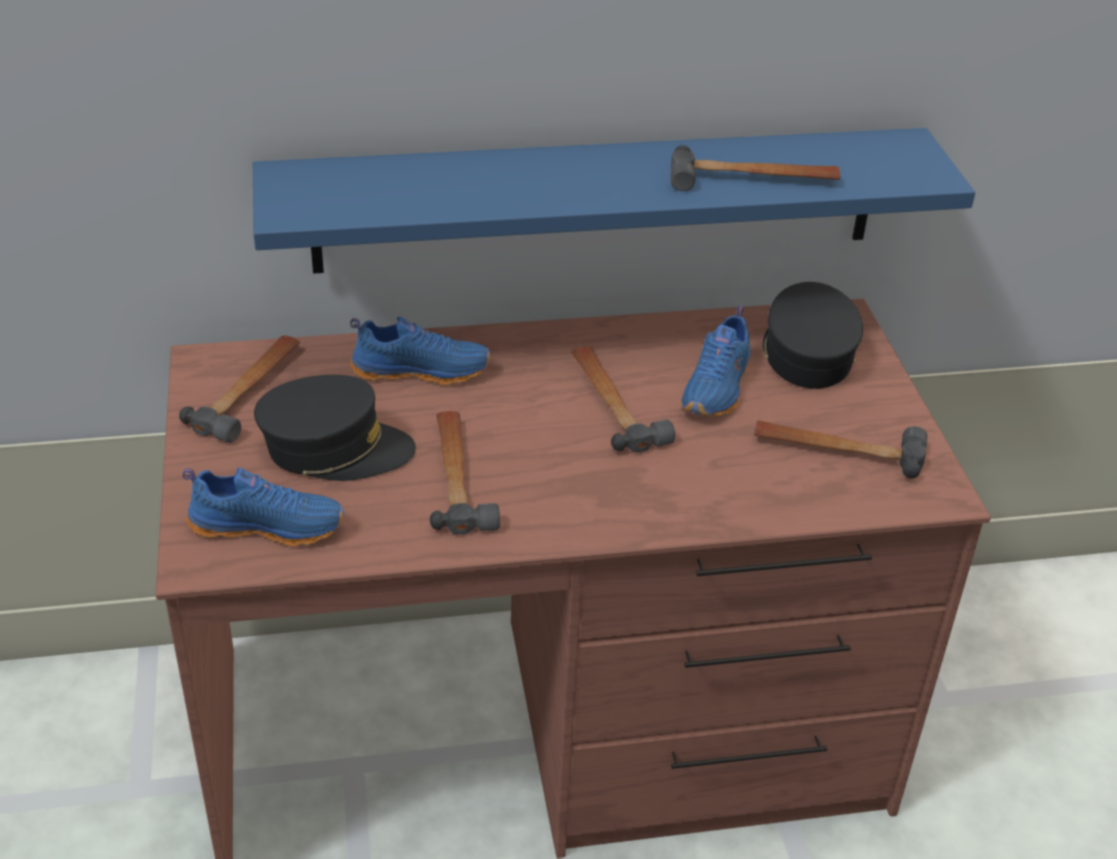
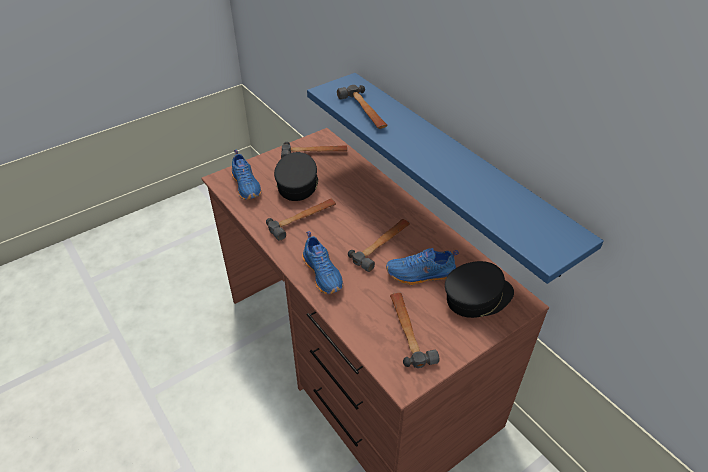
camera: 65 degrees right, 5 degrees up
black cap [254,375,416,481] -> black cap turned 150 degrees counterclockwise [274,152,318,201]
blue shoe [350,317,490,386] -> blue shoe moved to [302,231,343,294]
hammer [671,145,840,191] -> hammer moved to [337,85,388,129]

